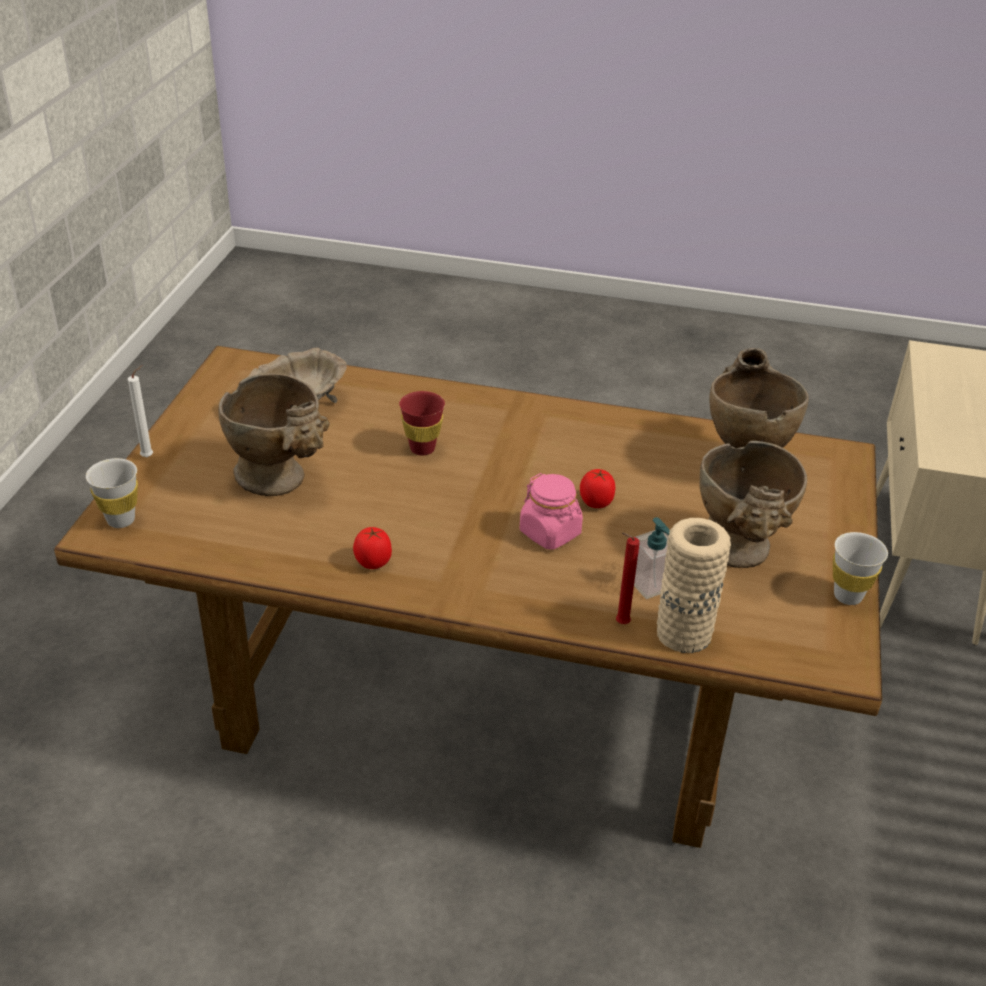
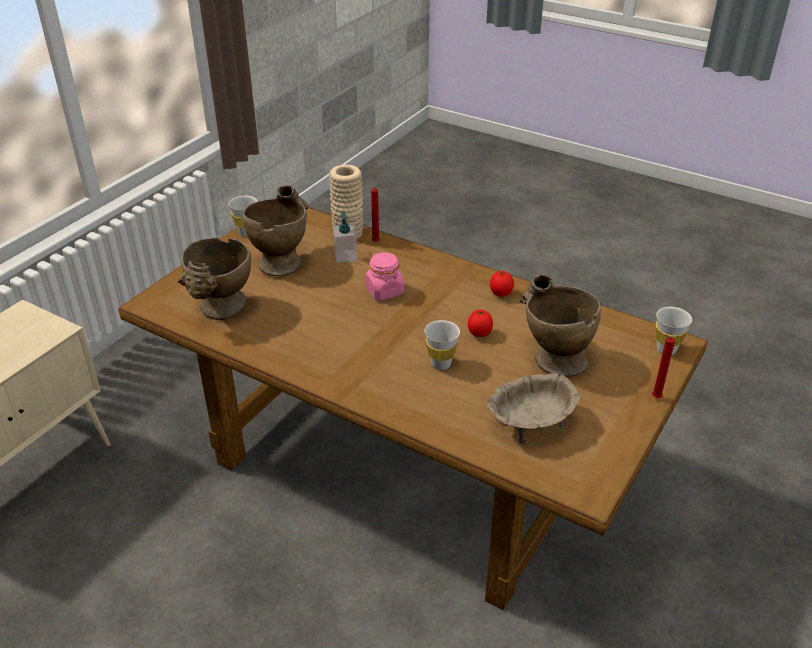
camera: 160 degrees left, 0 degrees up
white candle [128,365,153,458] -> red candle [652,335,675,398]
red cup [399,391,445,455] -> white cup [424,320,460,370]
tomato [580,469,615,508] -> tomato moved to [468,309,493,337]

